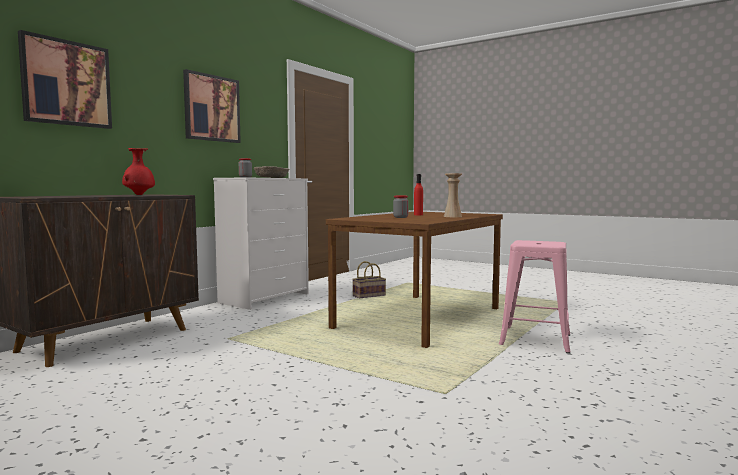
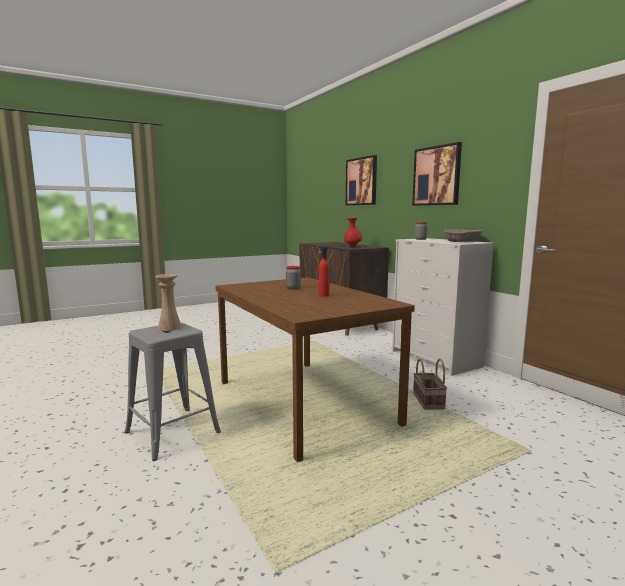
camera: 115 degrees right, 5 degrees up
beige vase [444,173,462,217] -> beige vase moved to [155,274,182,331]
pink stool [499,240,570,354] -> grey stool [125,322,221,461]

